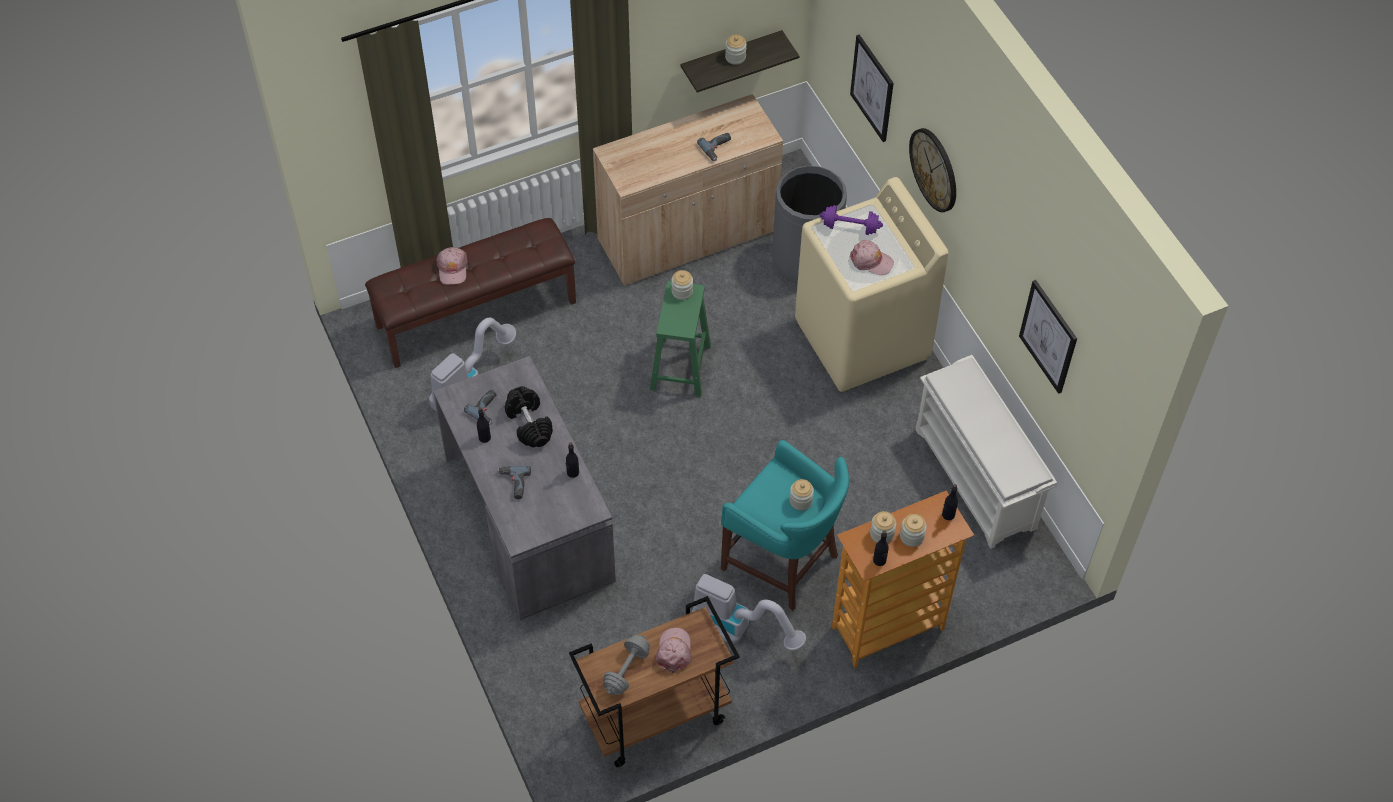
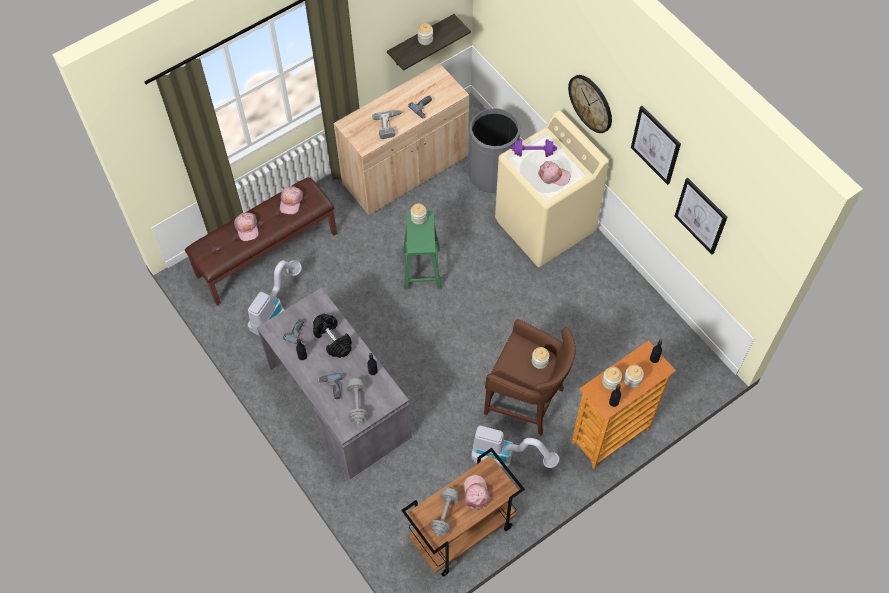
camera: 10 degrees left, 5 degrees up
turquoise stool [721,440,849,611] -> brown stool [484,319,576,436]
picture [850,34,894,142] -> picture moved to [631,106,681,185]
white shoe rack [915,355,1057,549] -> none
none -> pink cap [280,186,303,214]
none -> grey dumbbell [347,377,368,424]
none -> power drill [372,110,402,139]

